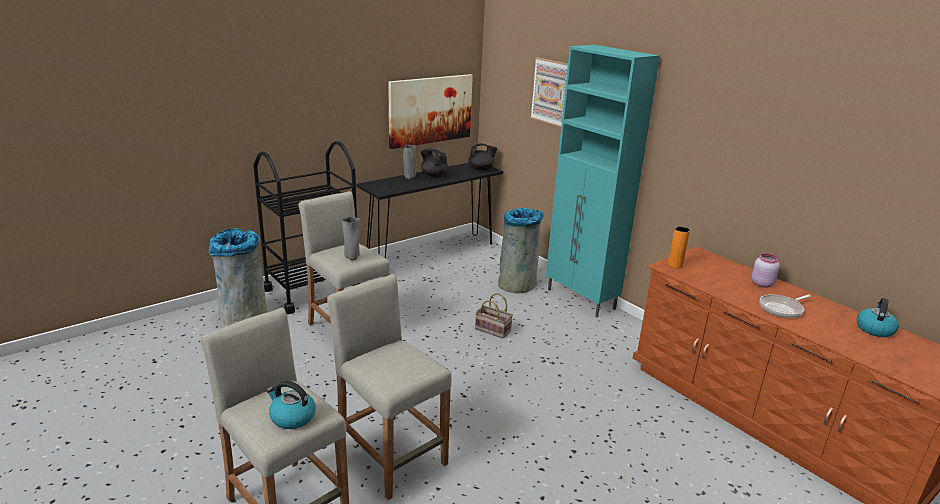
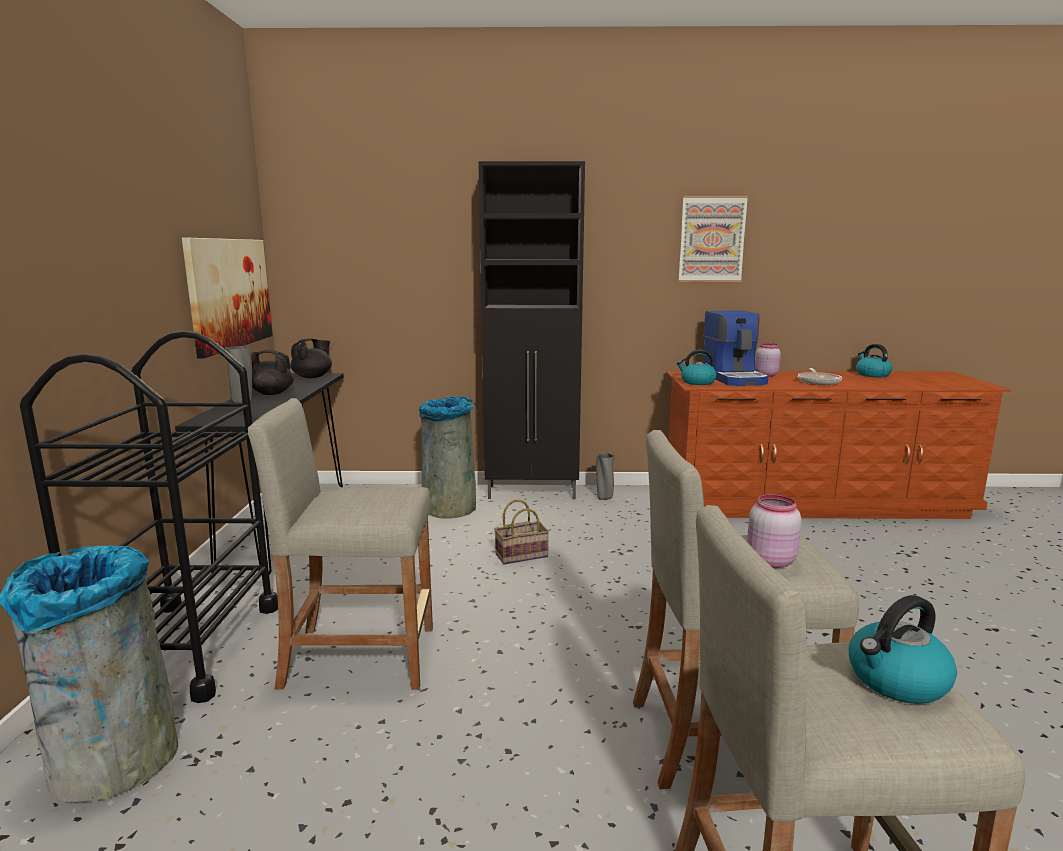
camera: 50 degrees left, 10 degrees down
grey vase [341,217,360,260] -> grey vase moved to [596,453,615,500]
picture [530,57,568,127] -> picture moved to [678,196,748,282]
turquoise cabinet [546,45,660,317] -> black cabinet [478,161,585,499]
orange vase [668,226,690,268] -> kettle [677,350,717,385]
none -> coffee machine [703,310,769,386]
none -> pink jar [747,494,802,568]

